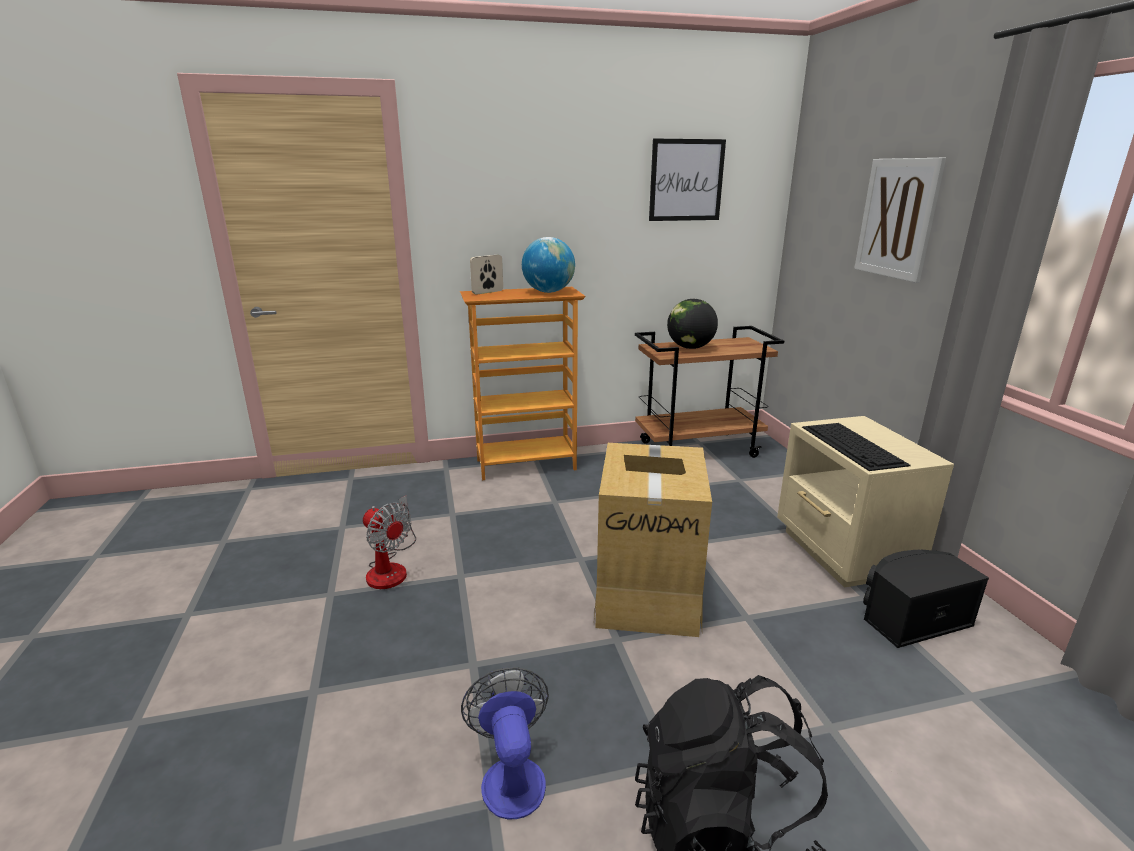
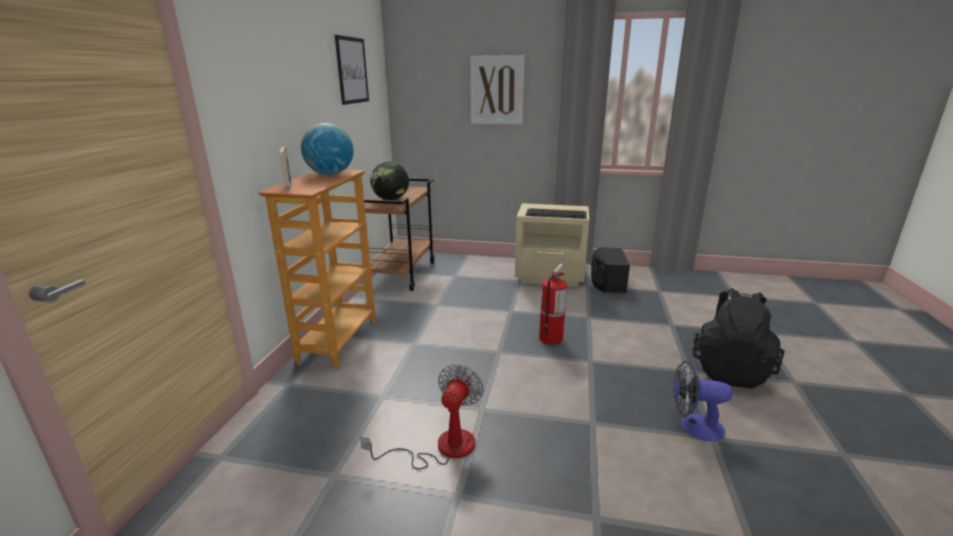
camera: 65 degrees left, 0 degrees up
fan [363,496,416,589] -> fan turned 45 degrees counterclockwise [360,364,484,469]
cardboard box [594,443,712,637] -> fire extinguisher [539,263,567,345]

